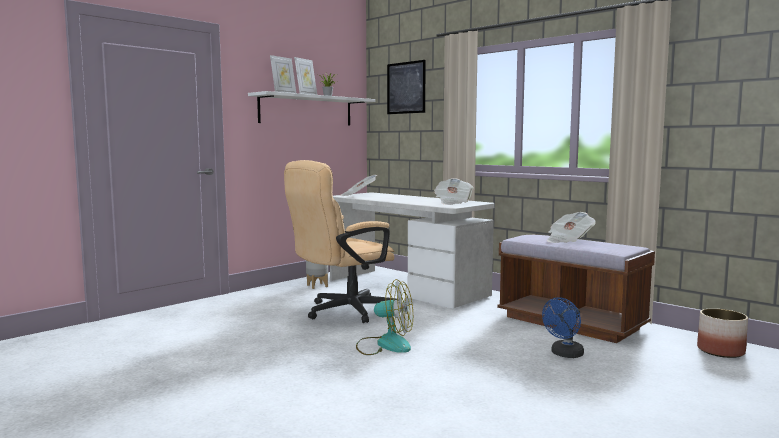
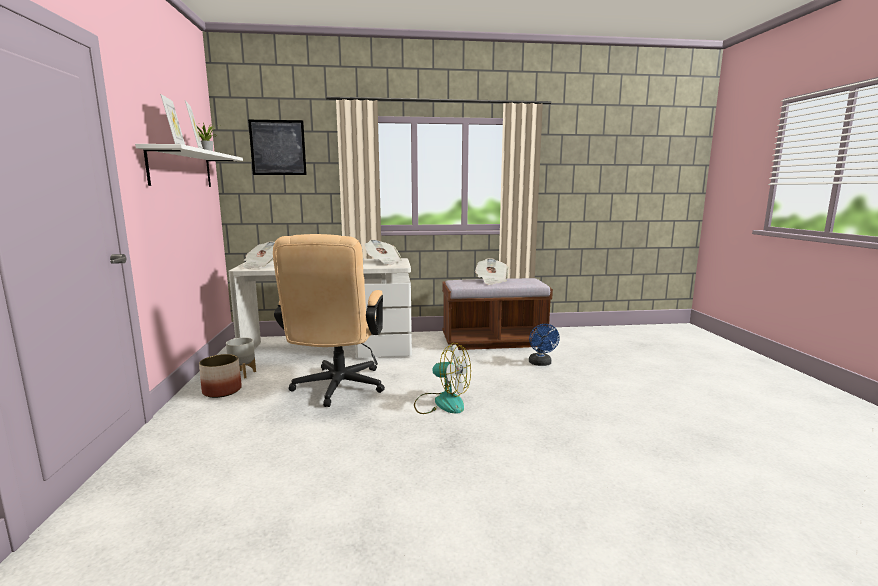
camera: 50 degrees left, 5 degrees up
fan [356,279,413,355] -> fan turned 60 degrees clockwise [414,343,471,414]
planter [697,308,748,358] -> planter moved to [199,354,242,398]

